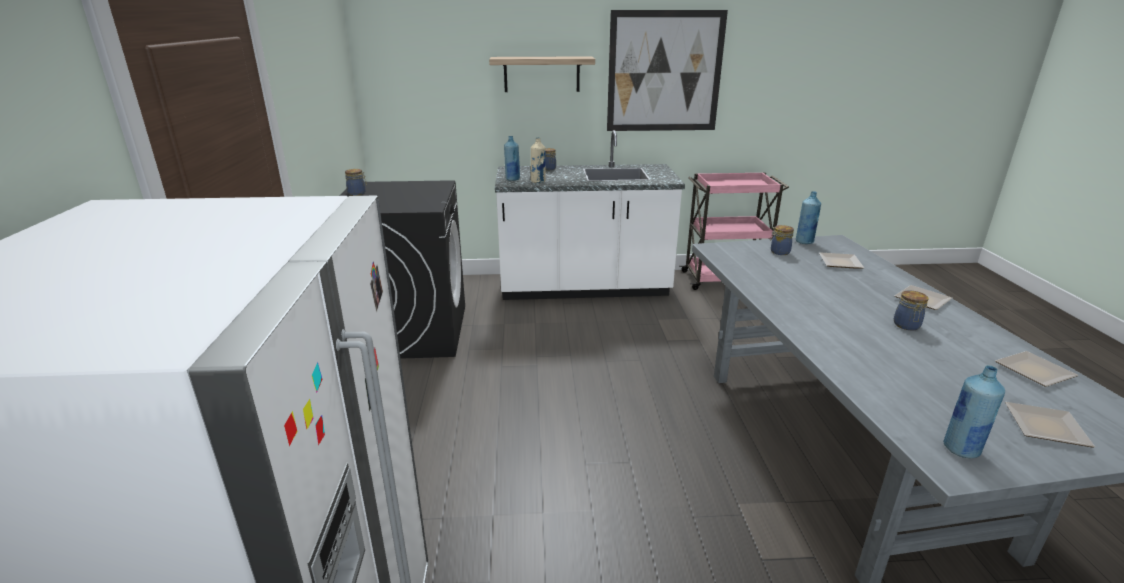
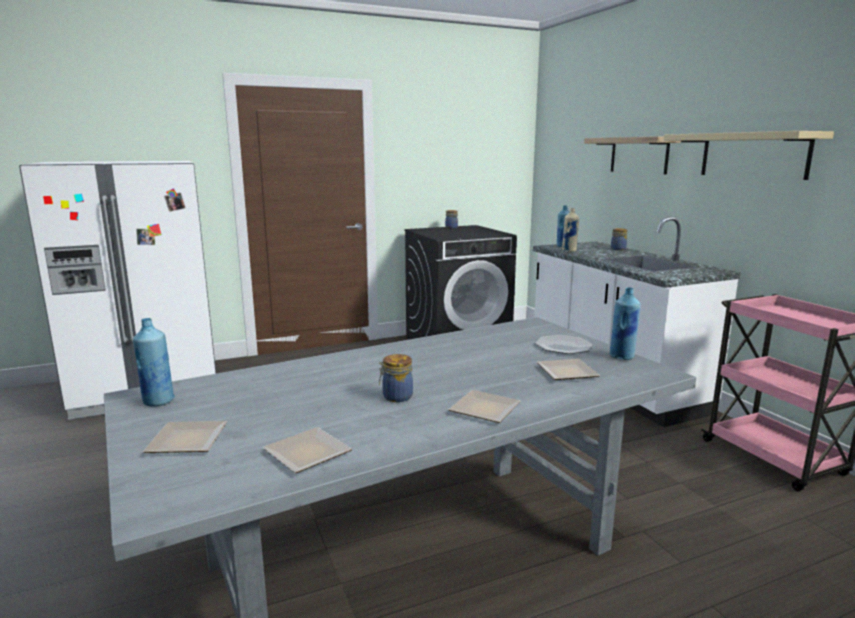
camera: 70 degrees right, 10 degrees down
picture [607,10,728,131] -> beige shelf [663,131,834,180]
jar [770,225,794,255] -> plate [535,335,592,354]

